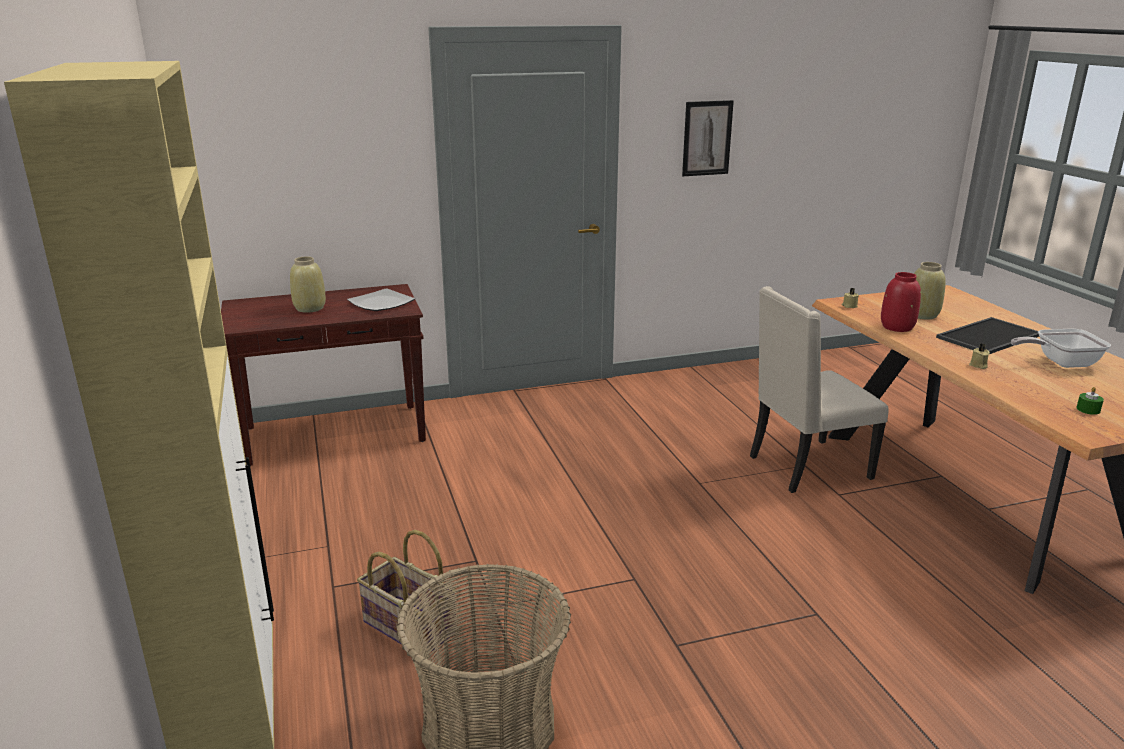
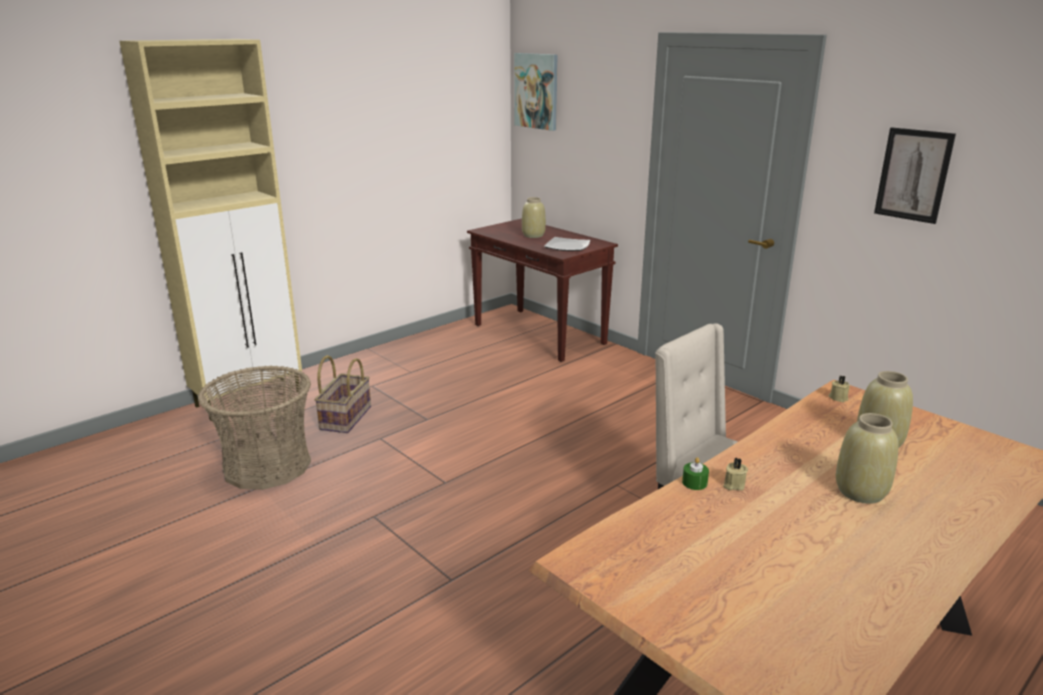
camera: 65 degrees right, 0 degrees up
red vase [881,272,921,332] -> none
tray [936,317,1040,354] -> beige vase [836,413,899,504]
frying pan [1011,329,1111,368] -> none
green candle [1076,387,1104,415] -> green candle moved to [682,457,709,490]
none -> picture [514,53,557,131]

